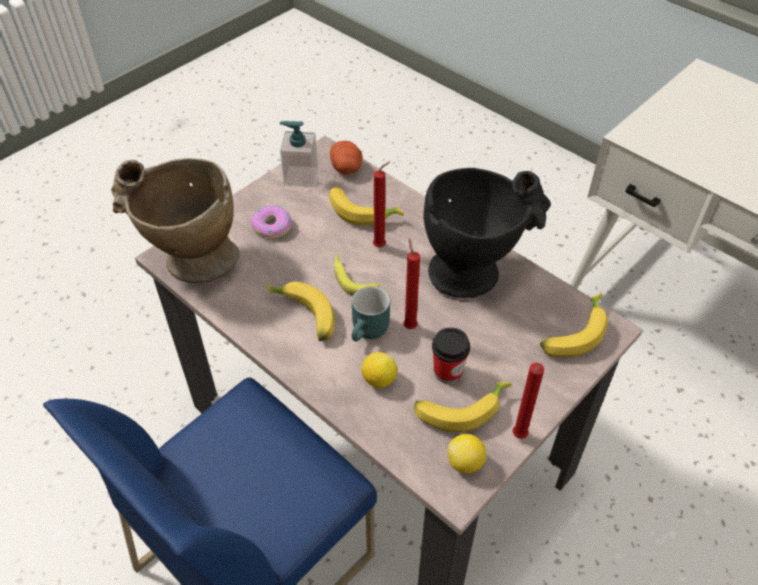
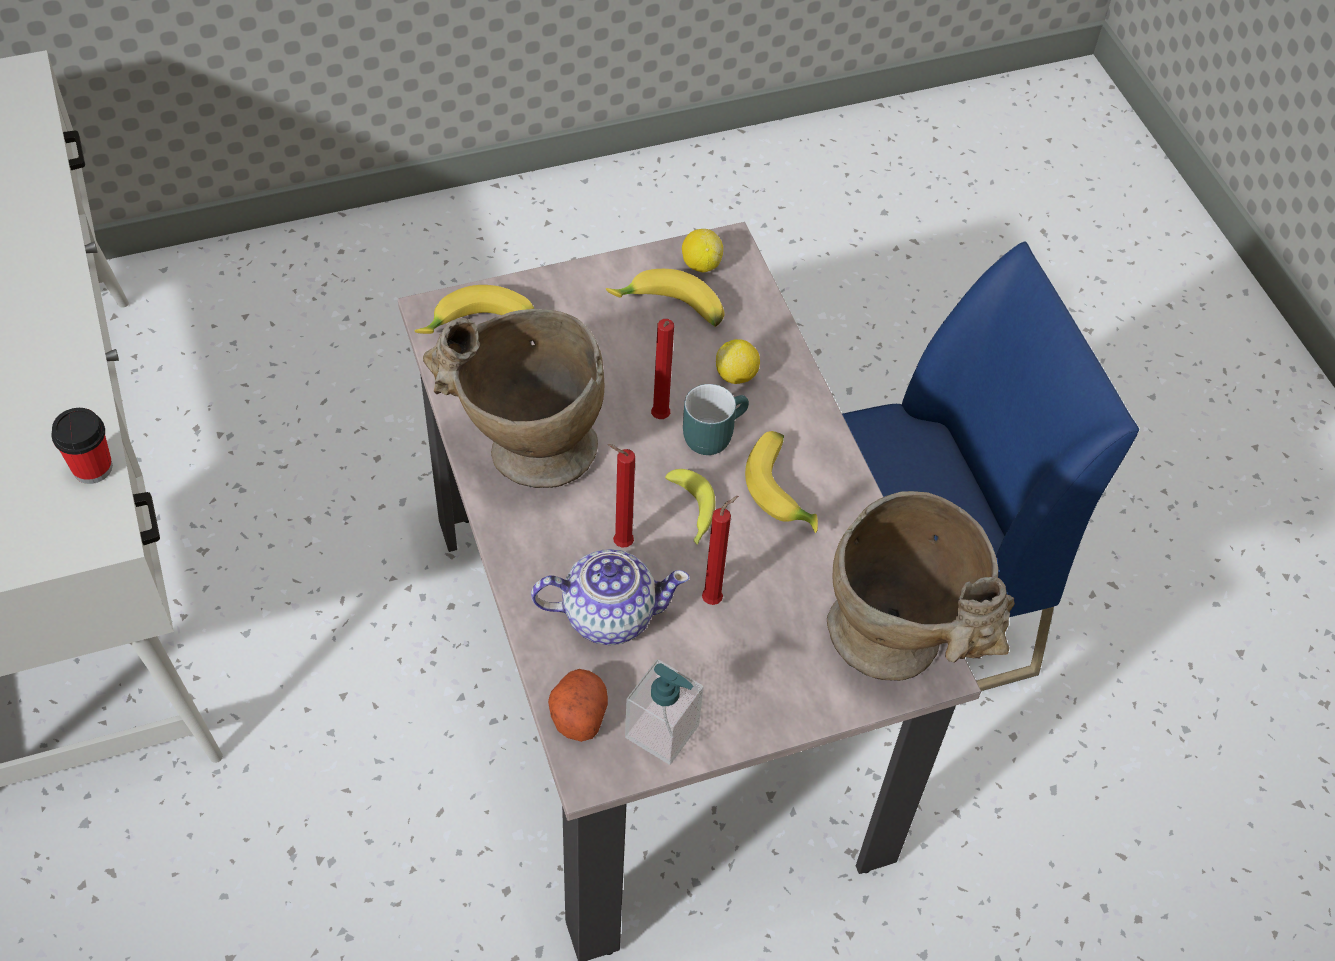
camera: 155 degrees left, 5 degrees up
donut [250,206,292,239] -> none
banana [329,187,404,226] -> teapot [531,549,689,645]
black vase [423,168,551,298] -> beige vase [423,309,605,488]
cup [432,327,470,384] -> cup moved to [51,408,112,484]
red candle [512,363,544,439] -> red candle moved to [702,496,738,605]

